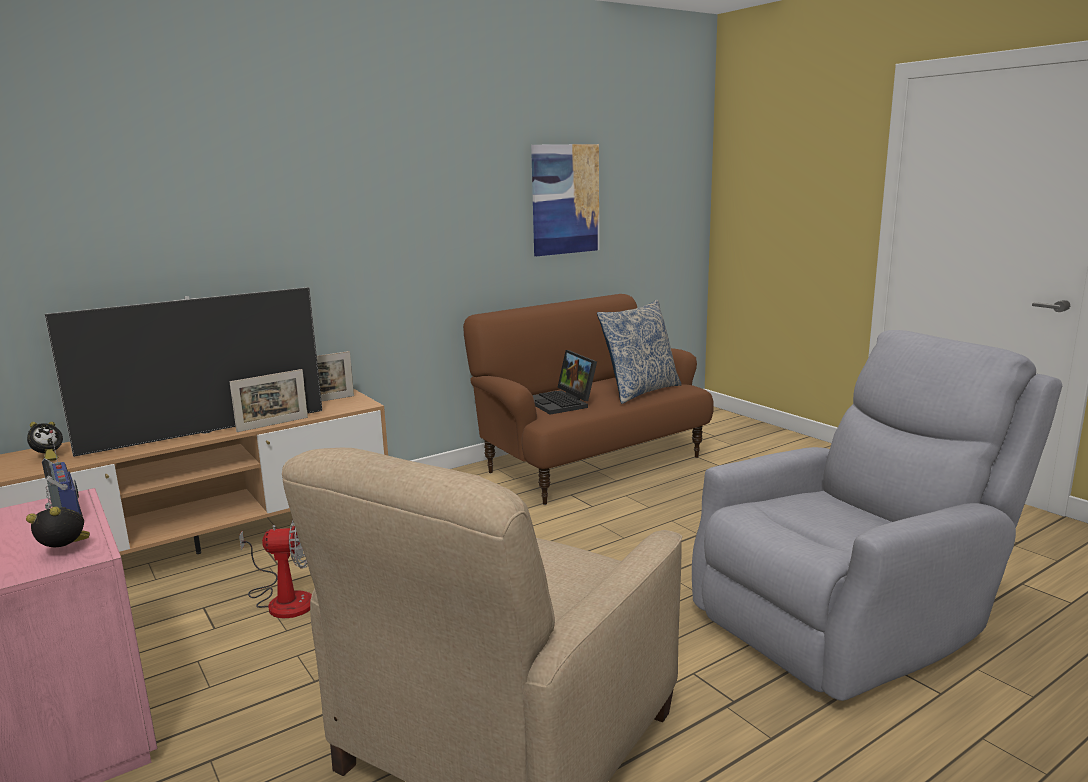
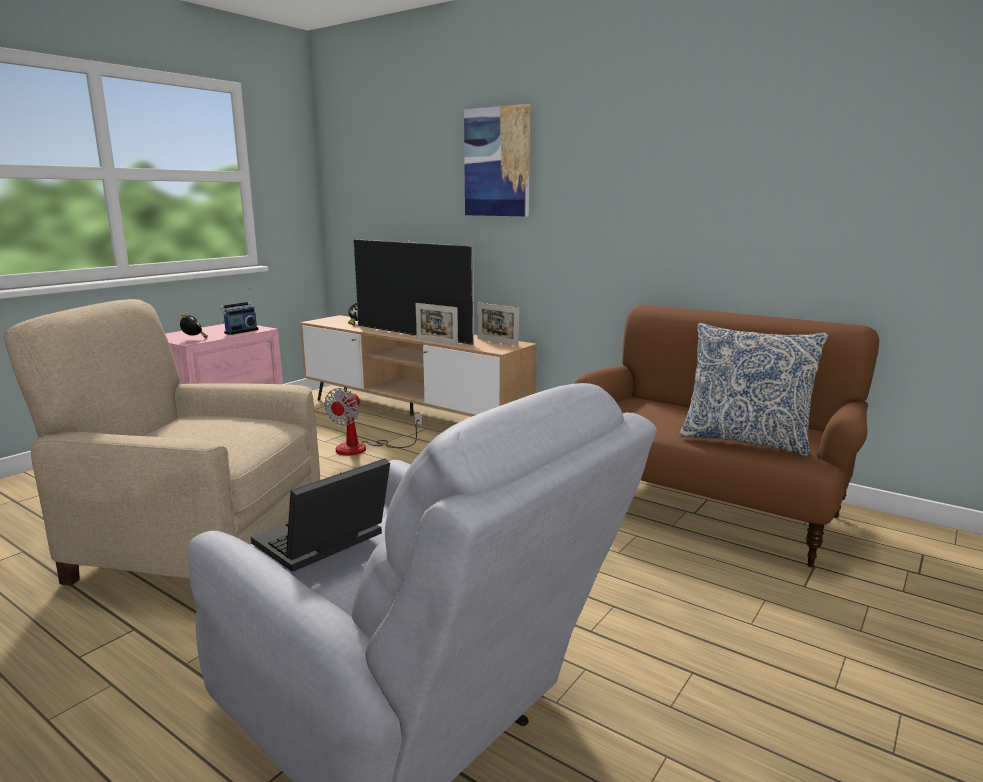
camera: 70 degrees right, 0 degrees up
fan [239,520,312,618] -> fan turned 45 degrees clockwise [324,388,422,455]
picture [531,144,599,256] -> picture moved to [464,104,530,216]
laptop [532,350,597,415] -> laptop moved to [251,458,390,572]

